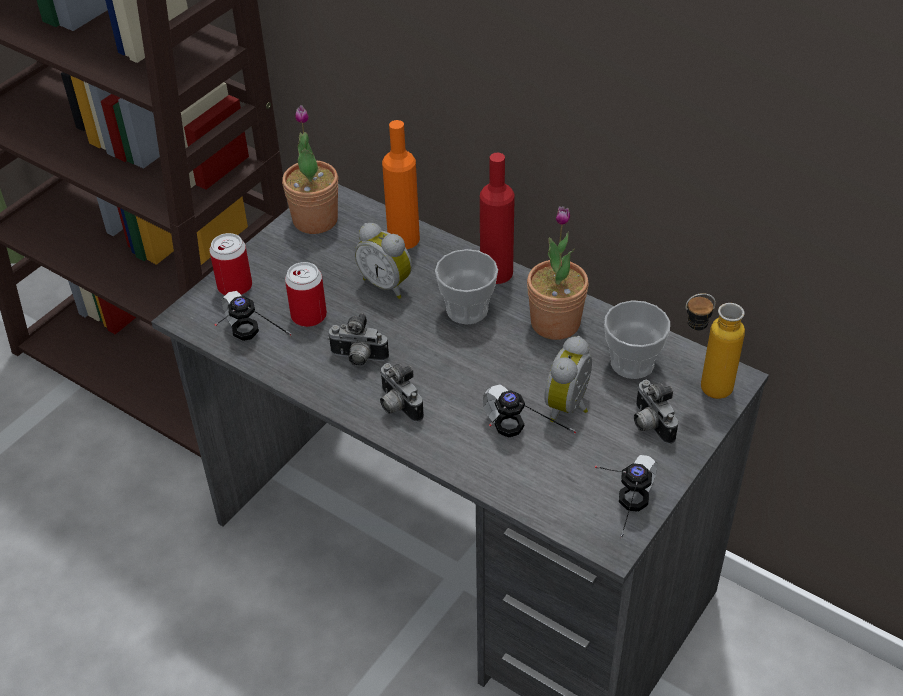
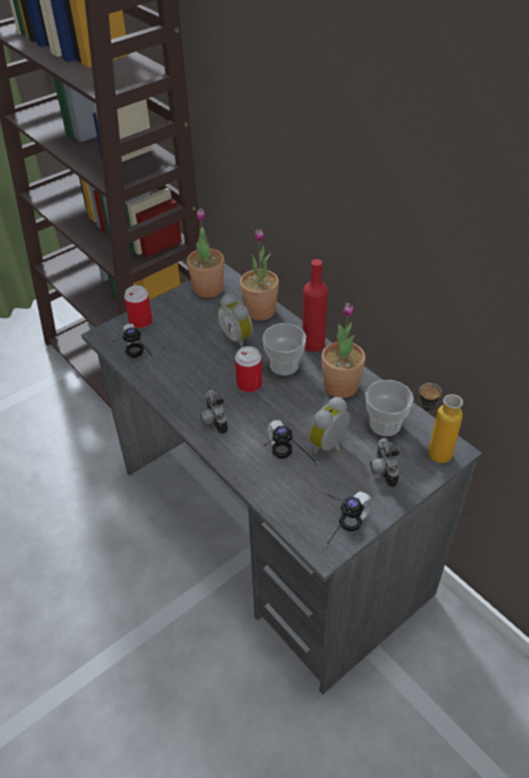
camera: 15 degrees right, 0 degrees up
can [285,262,327,327] -> can moved to [235,346,262,392]
camera [327,313,389,366] -> none
orange bottle [382,120,420,249] -> potted plant [240,229,279,320]

